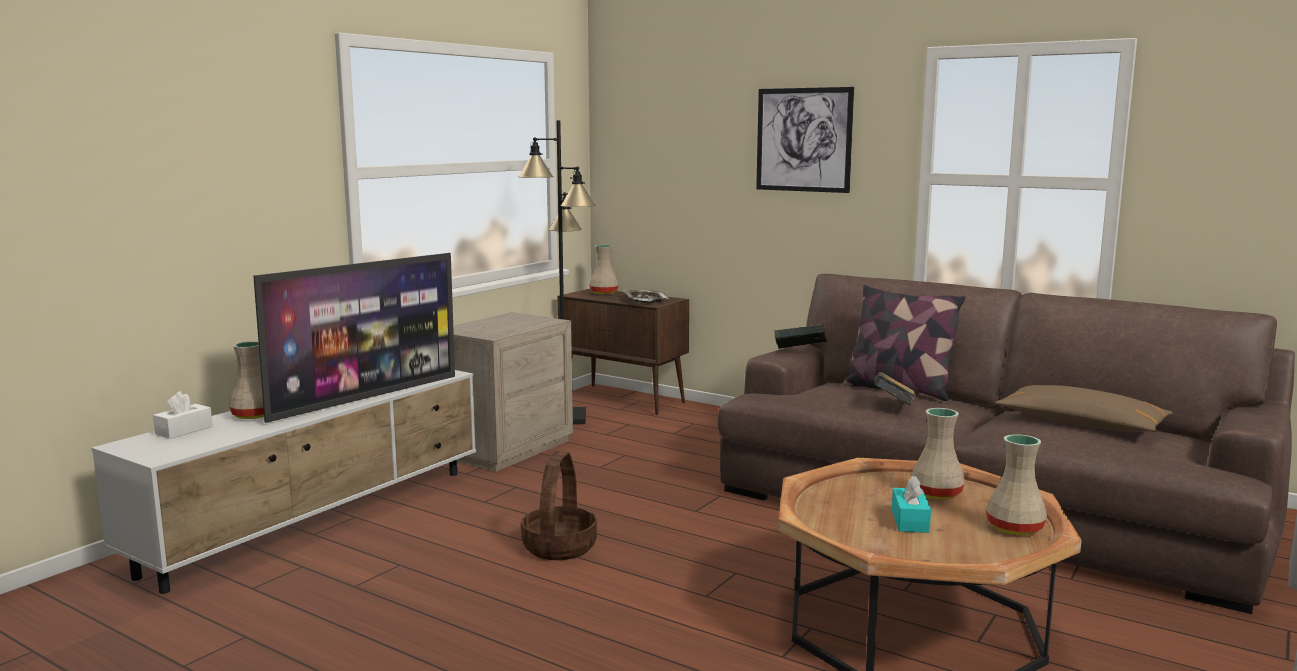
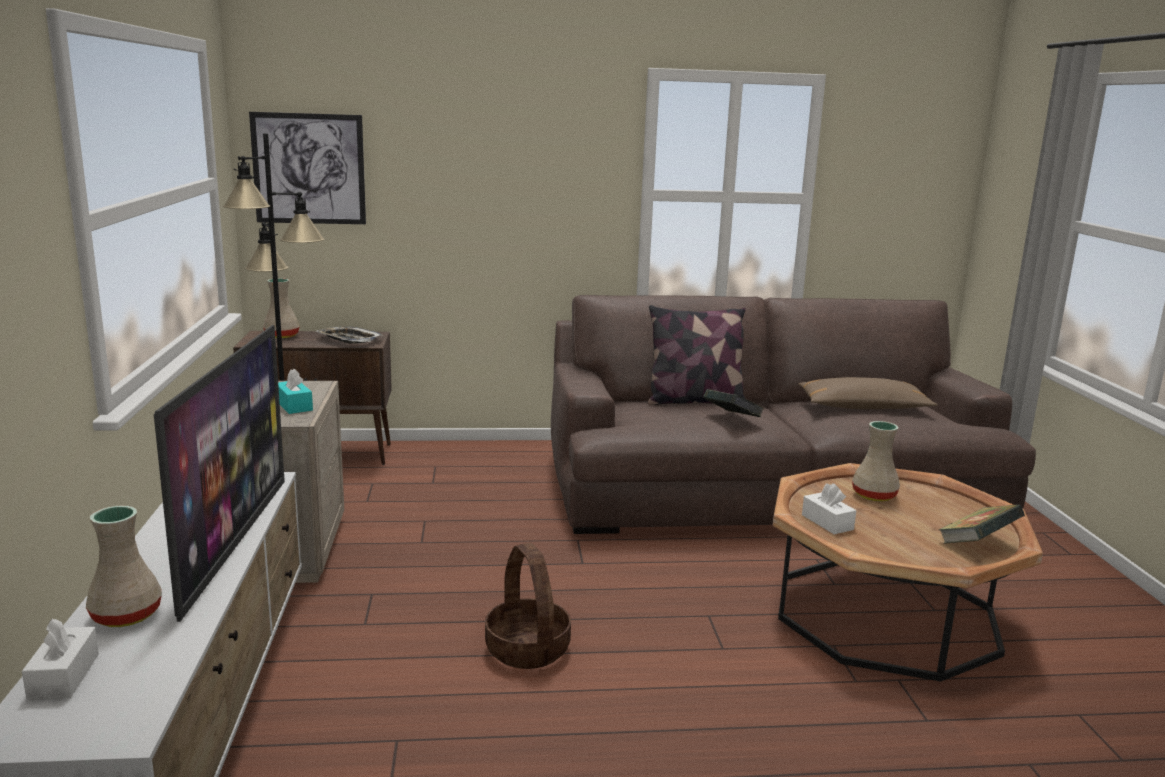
camera: 40 degrees left, 5 degrees up
picture [756,87,854,193] -> picture moved to [249,112,366,224]
book [774,324,827,349] -> book moved to [938,505,1025,544]
turquoise tissue box [892,476,931,533] -> turquoise tissue box moved to [278,369,313,414]
beige vase [986,434,1047,535] -> none
none -> white tissue box [802,483,856,534]

